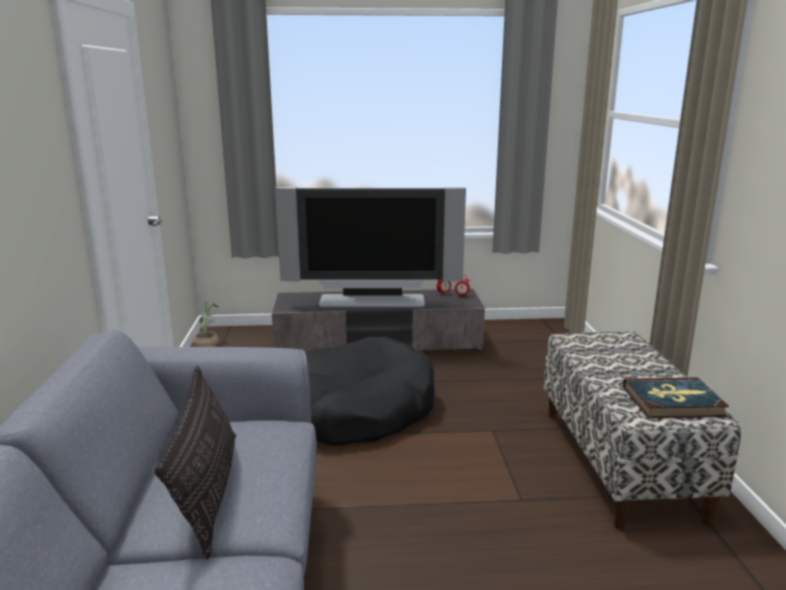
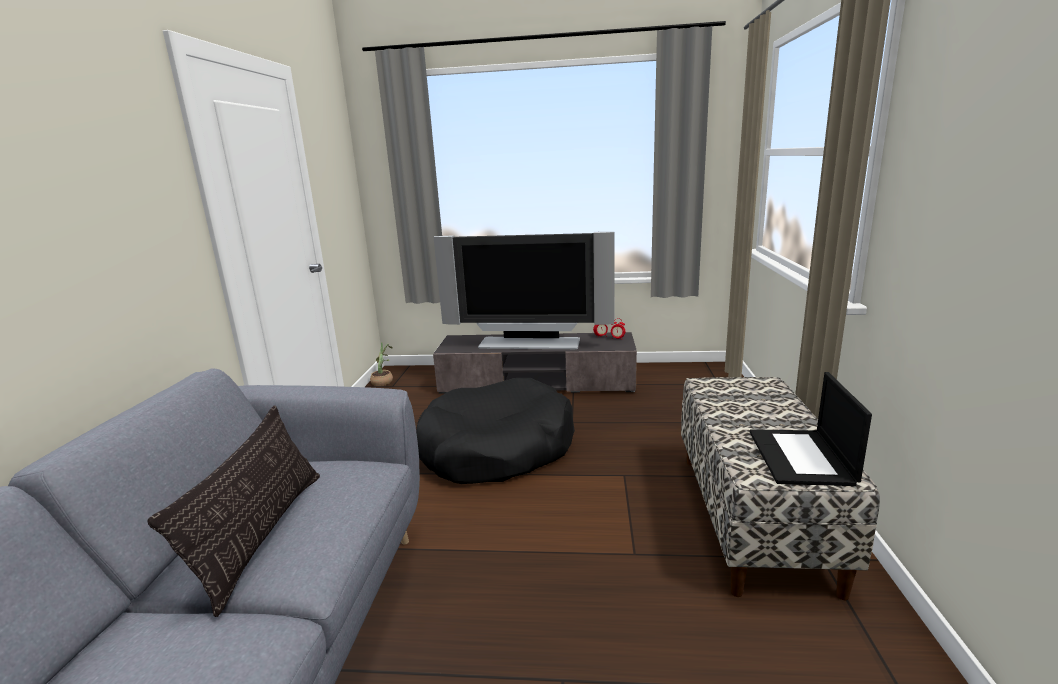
camera: 10 degrees right, 0 degrees up
book [623,377,729,418] -> laptop [750,372,872,486]

